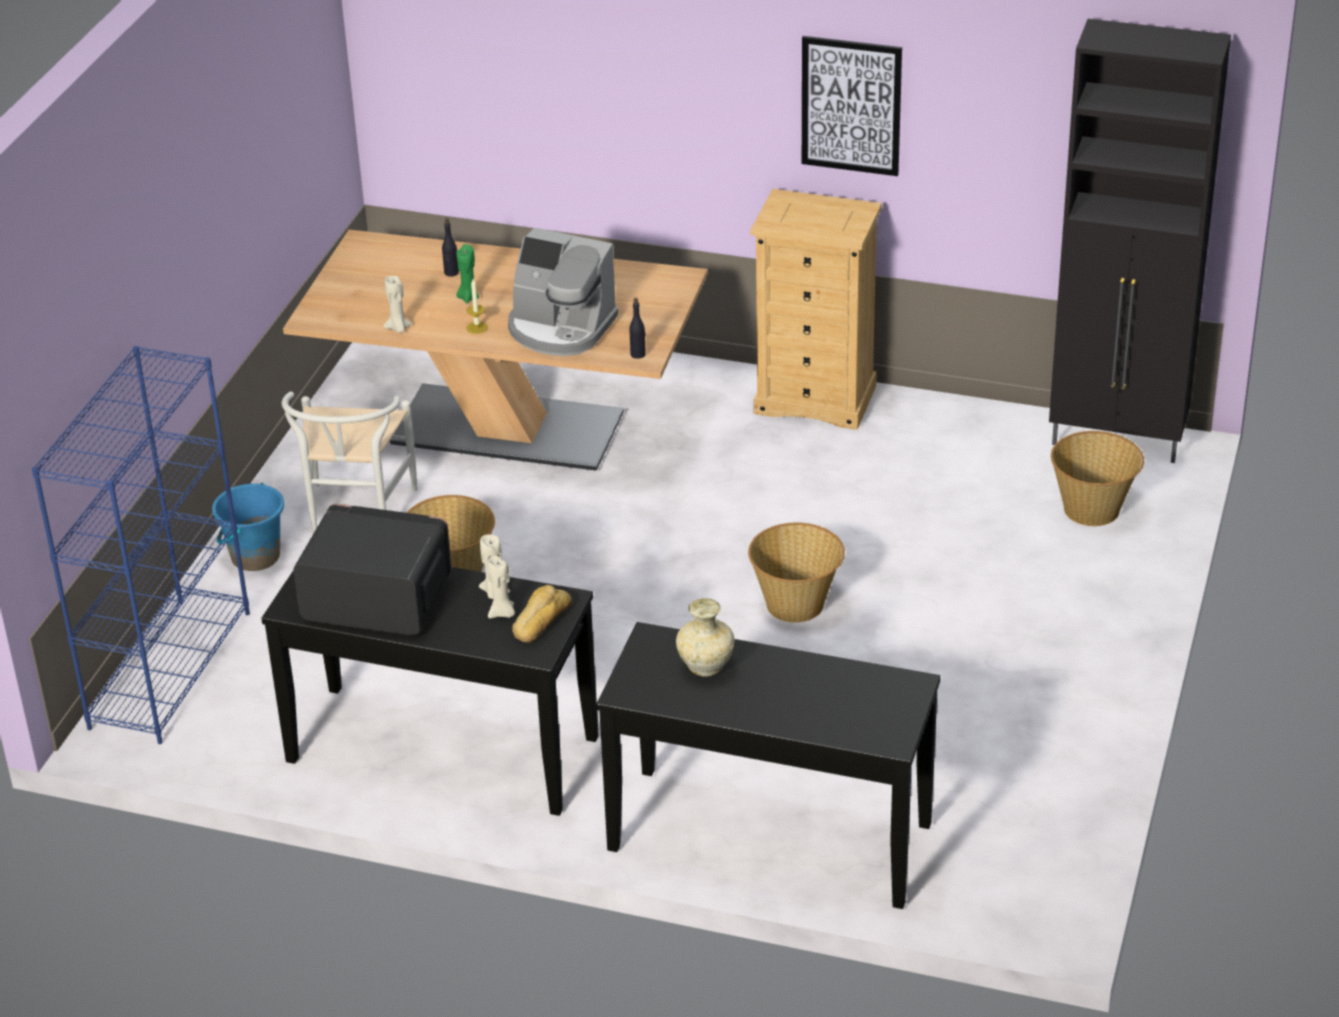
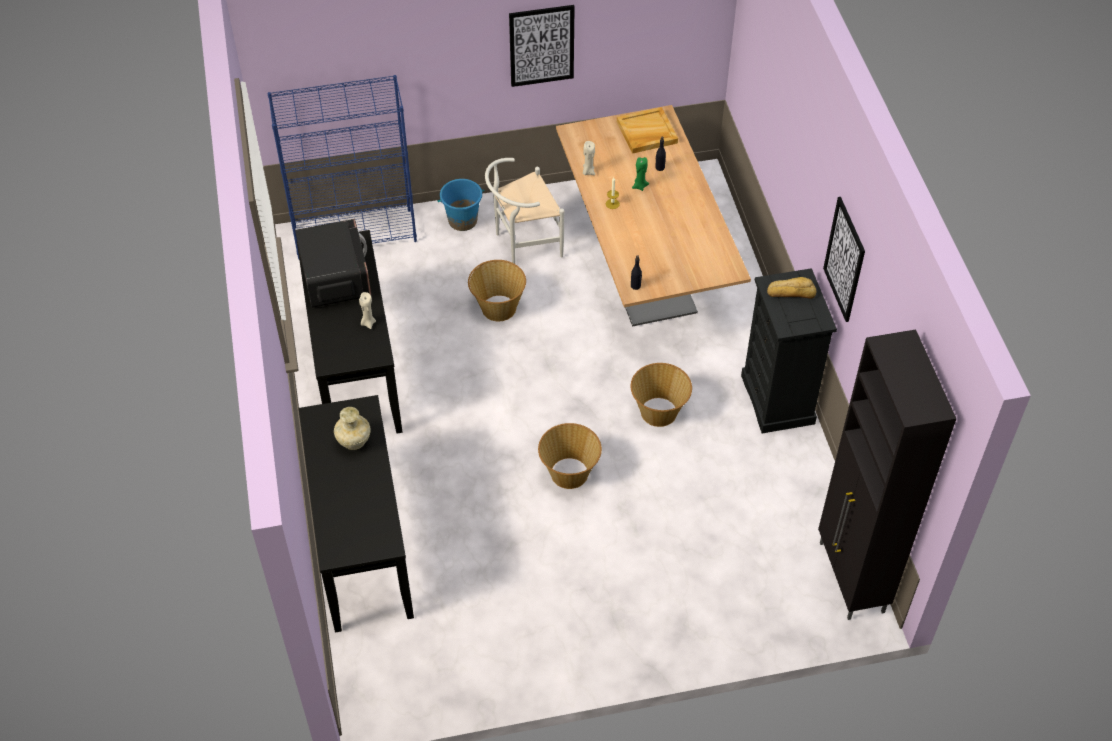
camera: 60 degrees right, 15 degrees up
beige candle [488,556,515,618] -> none
coffee machine [508,227,618,356] -> none
bread [512,585,572,643] -> bread moved to [767,277,816,299]
beige dresser [750,189,882,430] -> black dresser [741,268,837,433]
basket [1051,431,1144,526] -> basket moved to [631,363,692,427]
none -> picture [509,5,575,87]
none -> beige tray [617,107,678,154]

